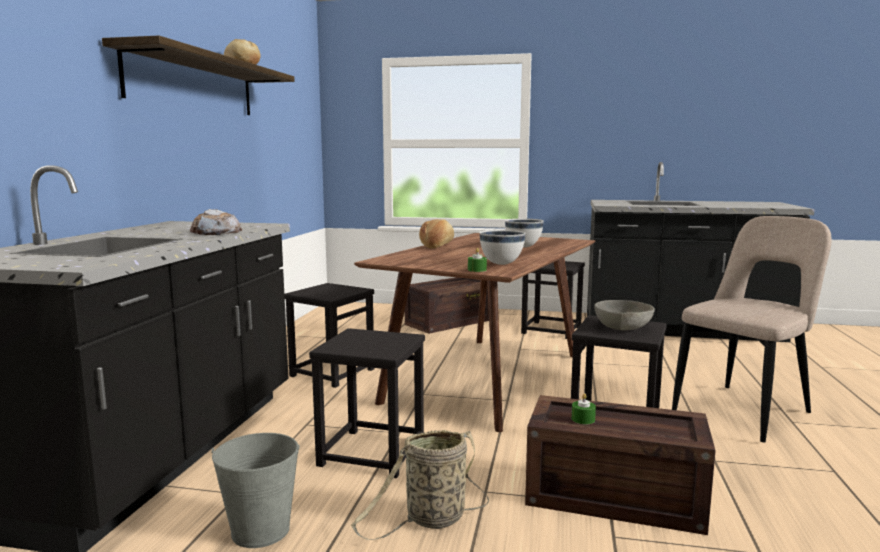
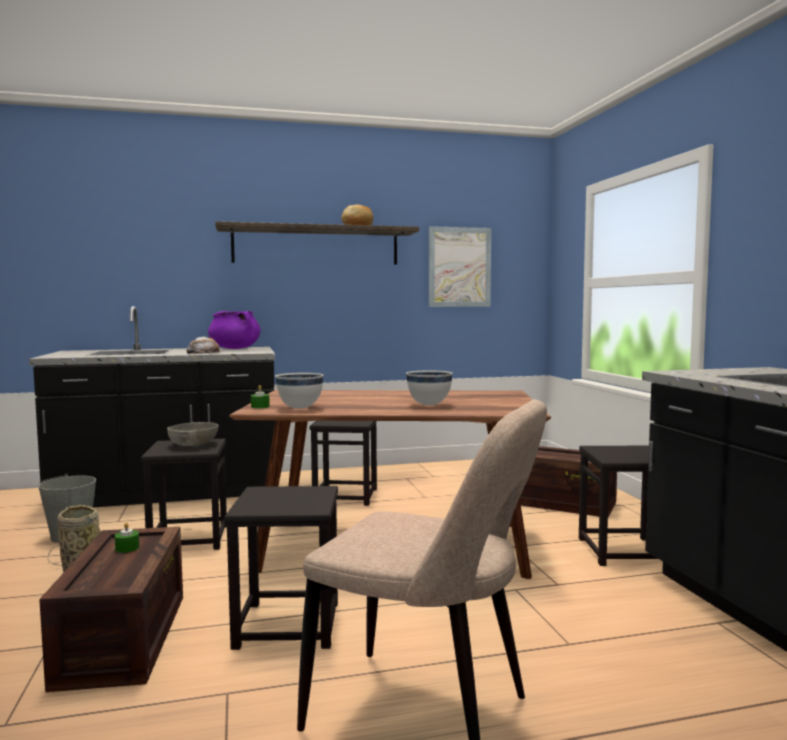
camera: 65 degrees right, 5 degrees down
bread [419,219,454,249] -> none
grey bowl [594,300,655,330] -> grey bowl moved to [167,422,219,446]
none -> purple cooking pot [208,311,261,349]
none -> picture [429,226,491,307]

